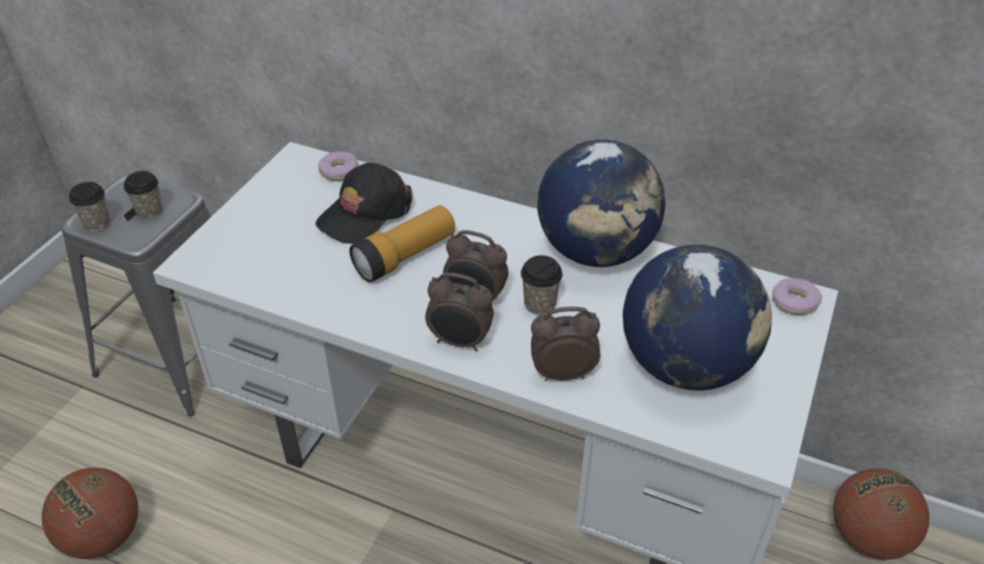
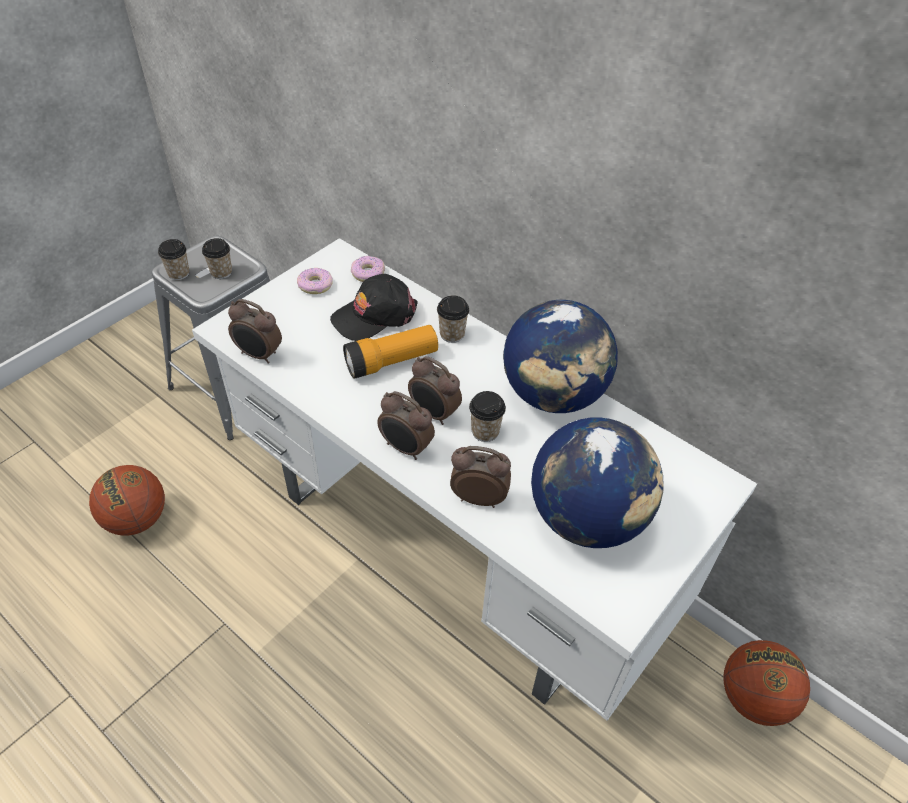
camera: 15 degrees right, 5 degrees up
donut [772,278,822,315] -> donut moved to [297,268,333,294]
none -> alarm clock [228,299,282,364]
none -> cup [437,295,469,343]

